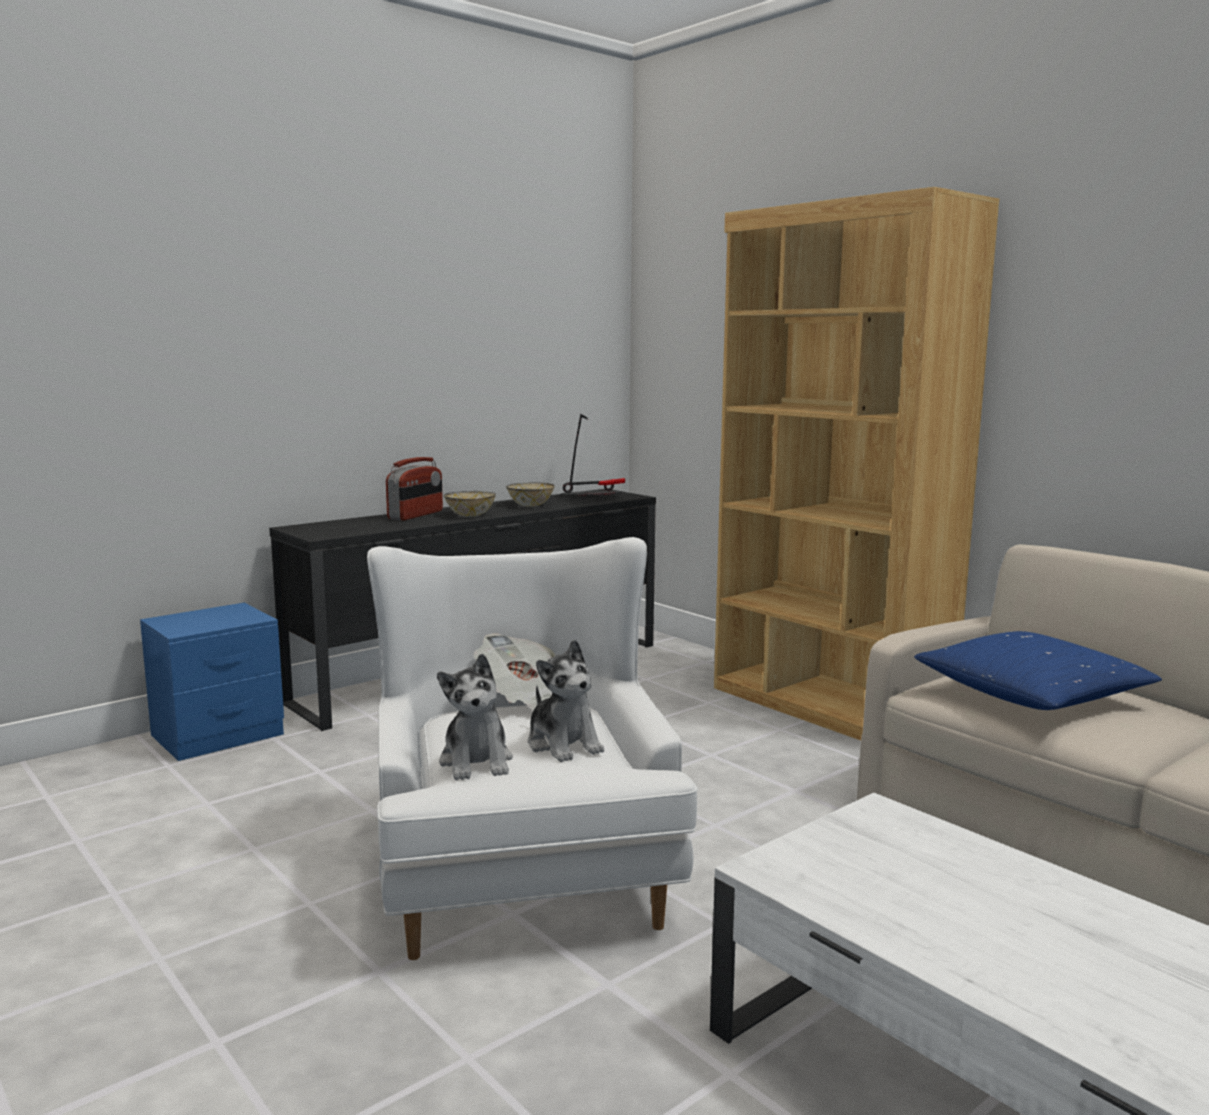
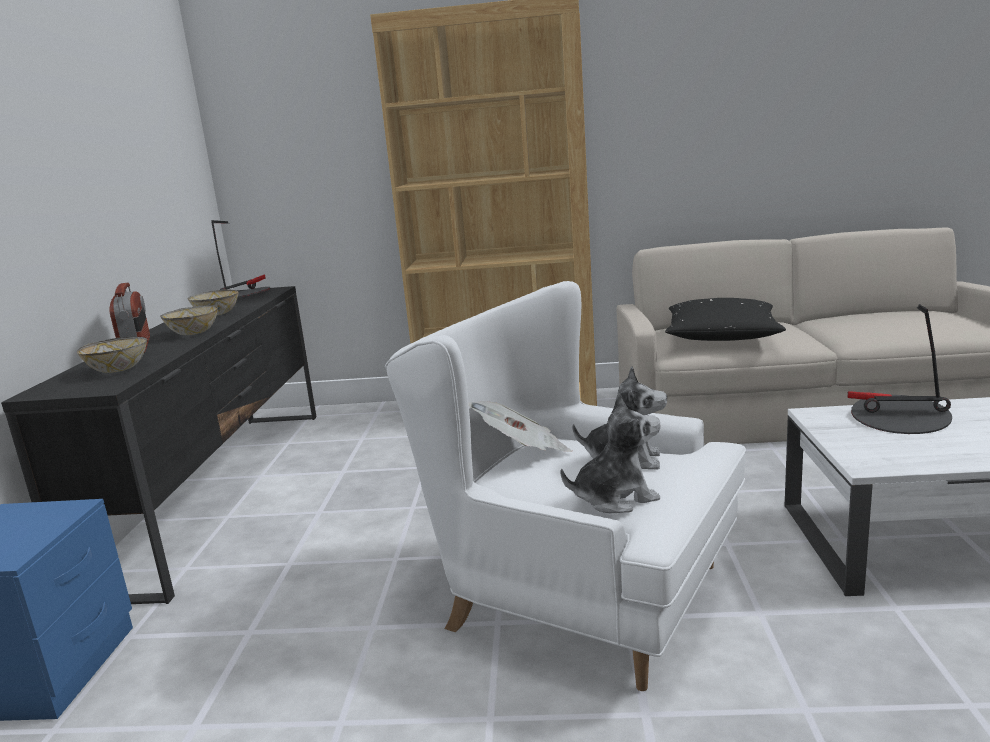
camera: 45 degrees left, 5 degrees up
plush toy [437,654,513,780] -> plush toy turned 45 degrees counterclockwise [560,393,661,513]
blue pillow [914,631,1162,710] -> black pillow [665,298,786,341]
none -> bowl [77,337,147,373]
none -> table lamp [848,304,952,434]

